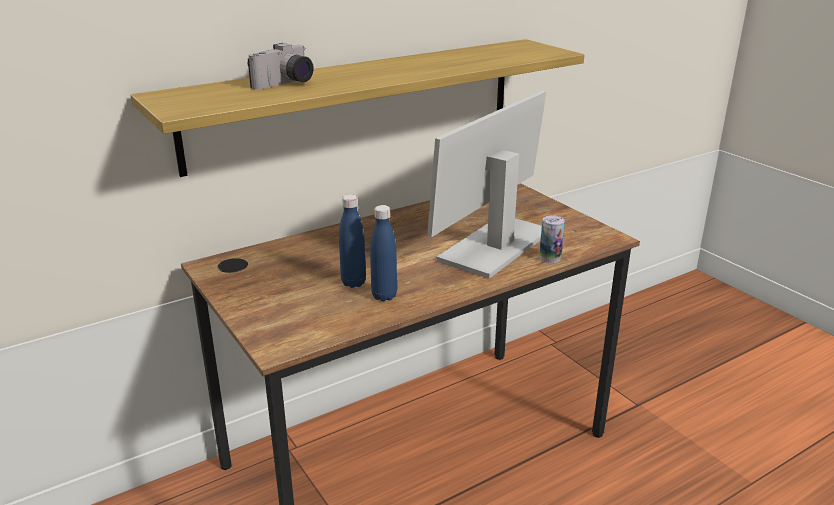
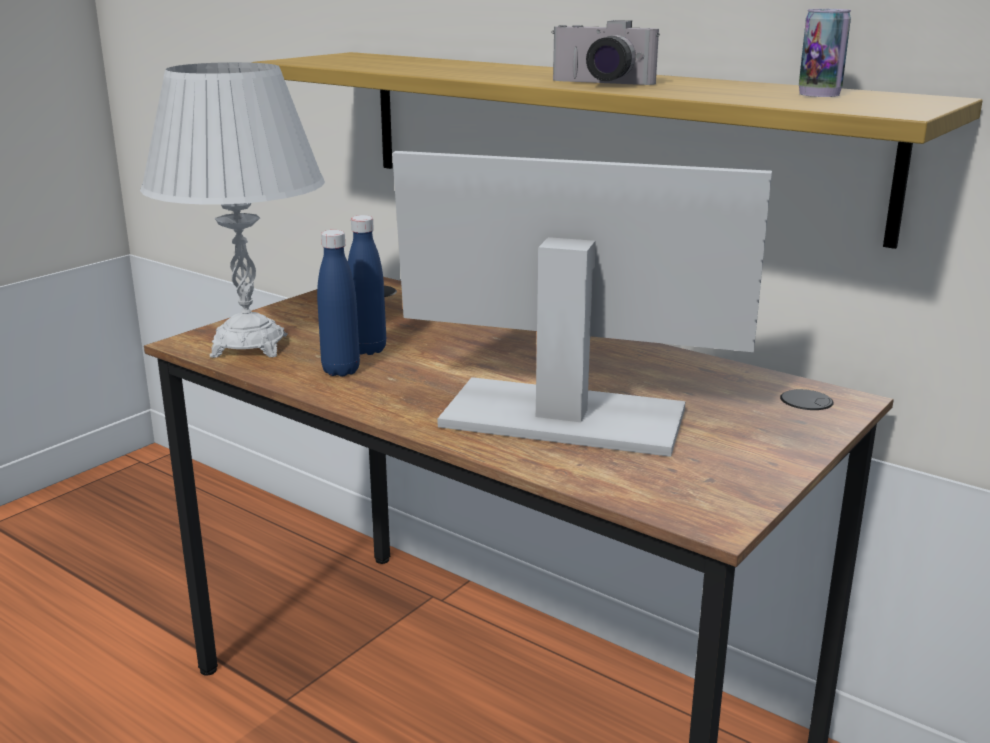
camera: 70 degrees right, 5 degrees down
camera [248,43,314,90] -> camera moved to [551,20,660,85]
can [539,216,565,263] -> can moved to [799,9,851,97]
none -> white table lamp [140,62,325,358]

